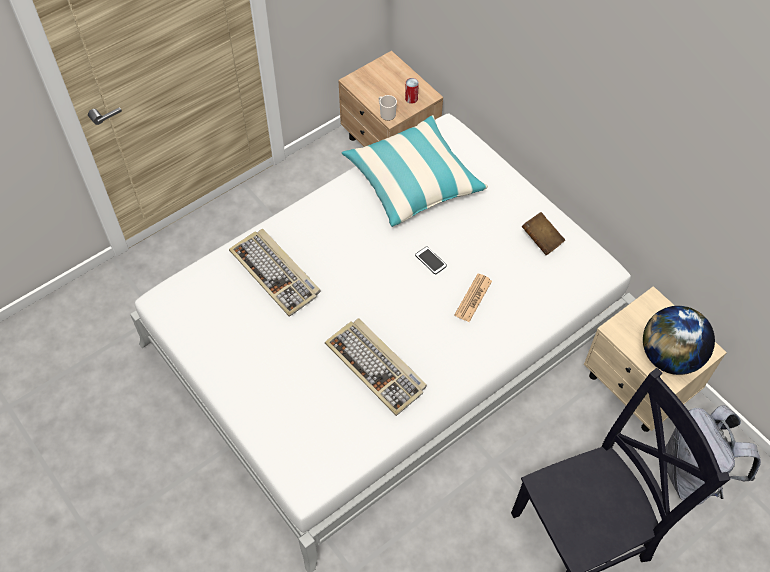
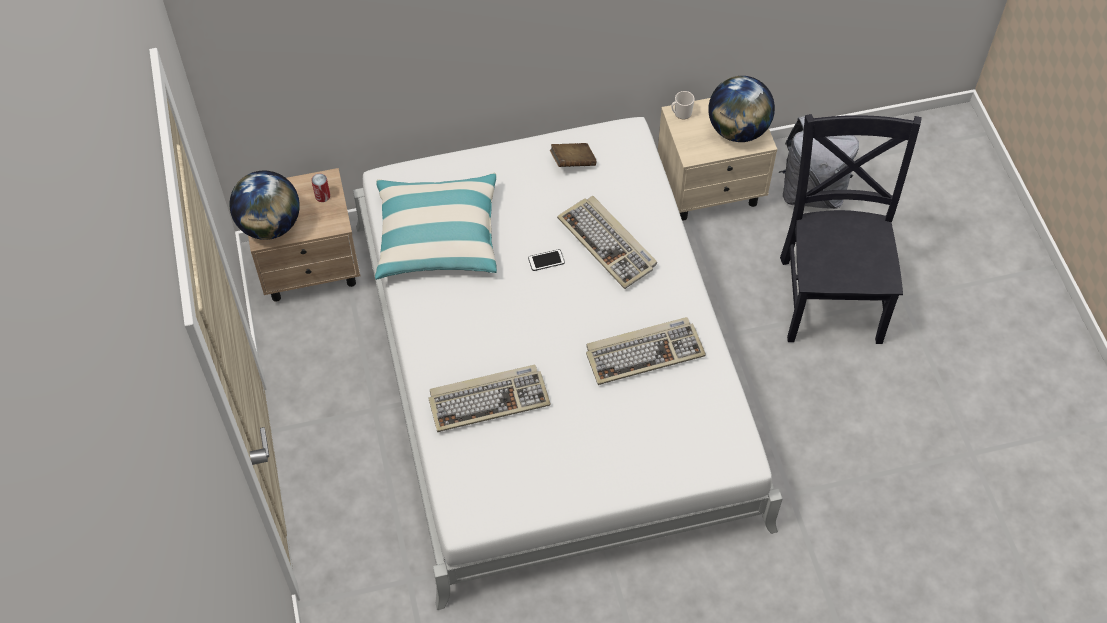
camera: 65 degrees left, 0 degrees up
mug [379,95,397,121] -> mug moved to [671,91,695,119]
newspaper [454,274,492,322] -> keyboard [557,196,657,289]
none -> globe [229,171,300,240]

